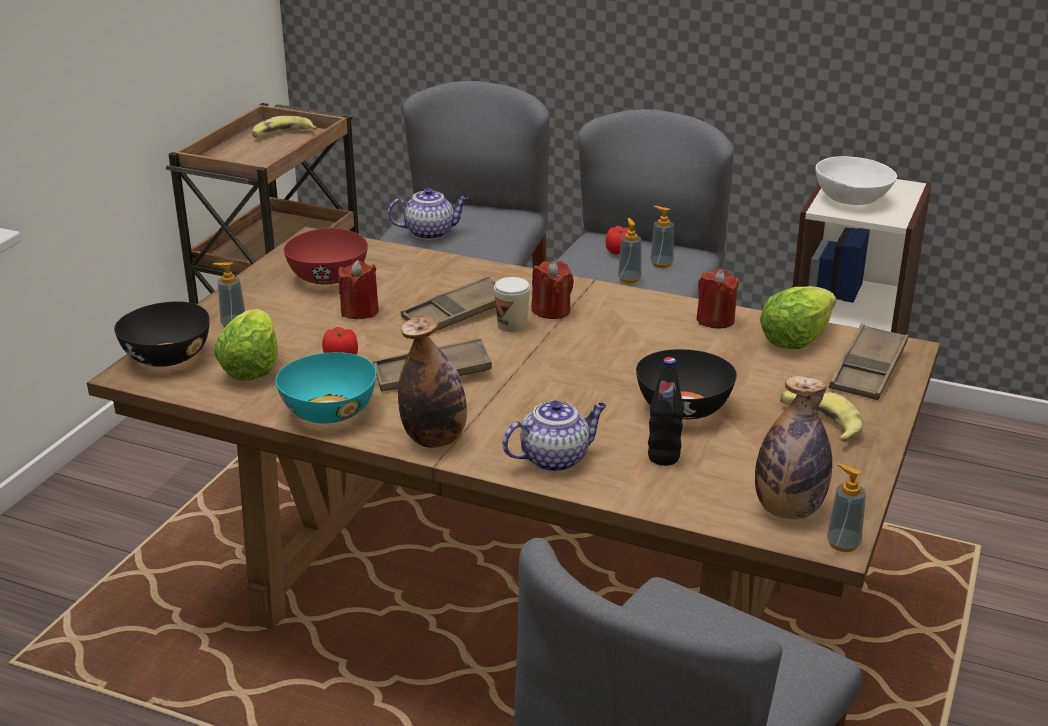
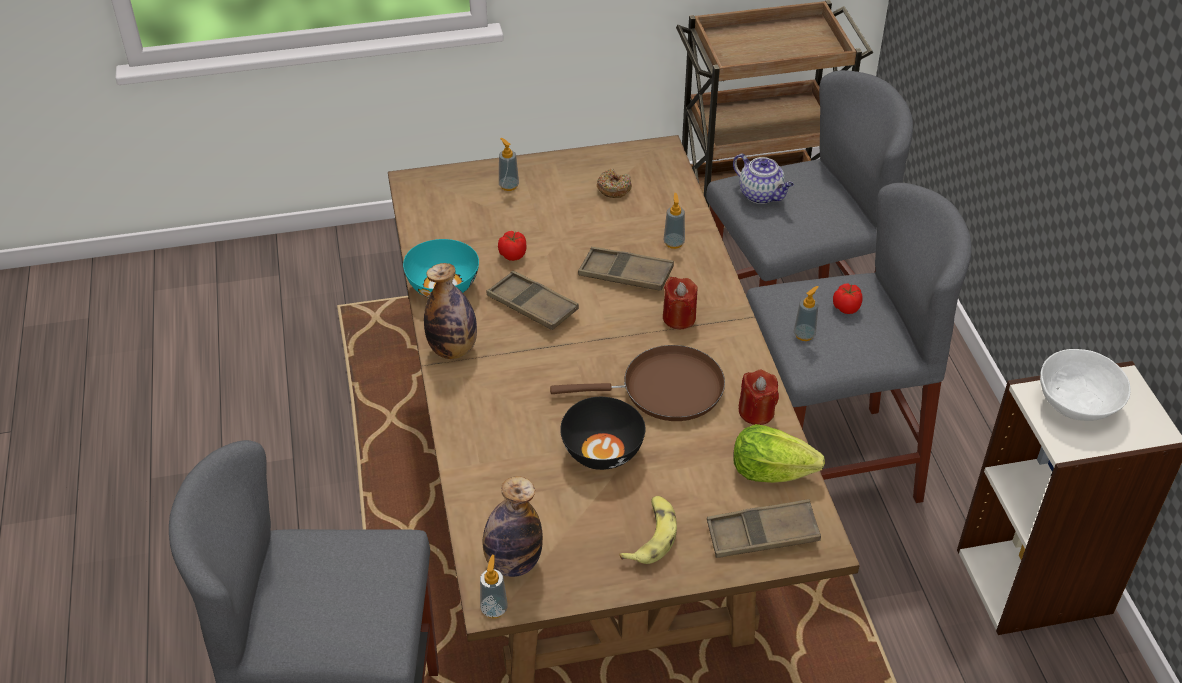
camera: 55 degrees right, 15 degrees up
black bowl [114,301,210,367] -> none
lettuce [214,309,278,381] -> none
banana [252,116,317,138] -> none
red bowl [284,228,368,284] -> donut [597,169,632,198]
red candle [338,260,379,319] -> none
cup [494,277,530,332] -> none
teapot [502,400,607,472] -> none
black bottle [648,357,684,466] -> none
soap dispenser [650,206,674,268] -> soap dispenser moved to [663,193,685,249]
none -> brown frying pan [550,345,725,421]

